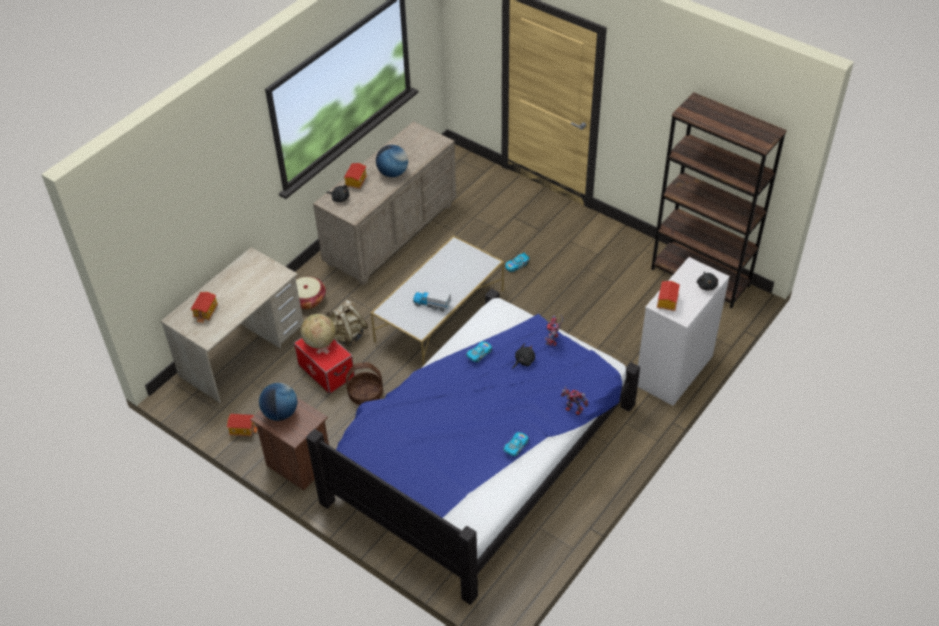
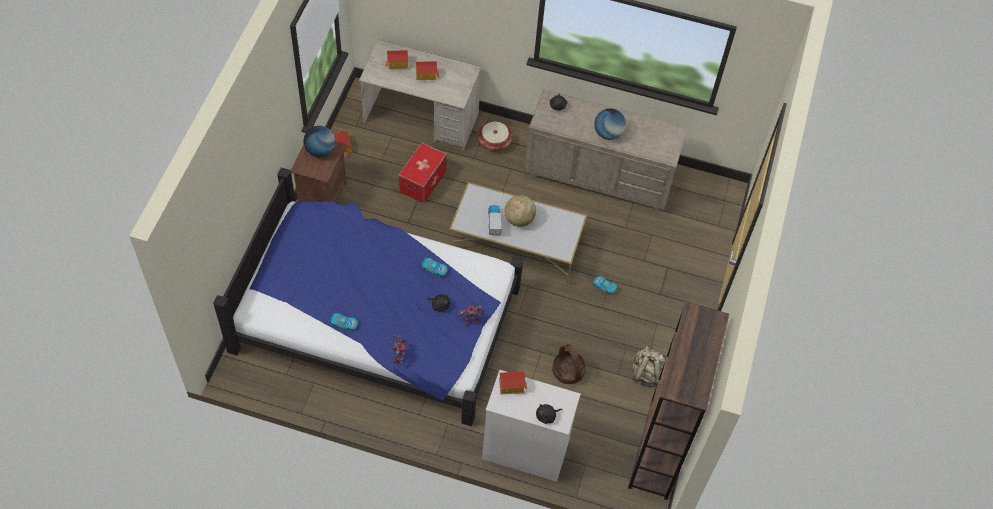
camera: 65 degrees right, 10 degrees up
globe [301,314,336,348] -> globe moved to [504,195,536,227]
beige backpack [327,300,368,347] -> beige backpack moved to [632,345,666,387]
toy house [344,163,367,189] -> toy house moved to [416,62,439,80]
basket [346,362,383,405] -> basket moved to [552,344,586,384]

